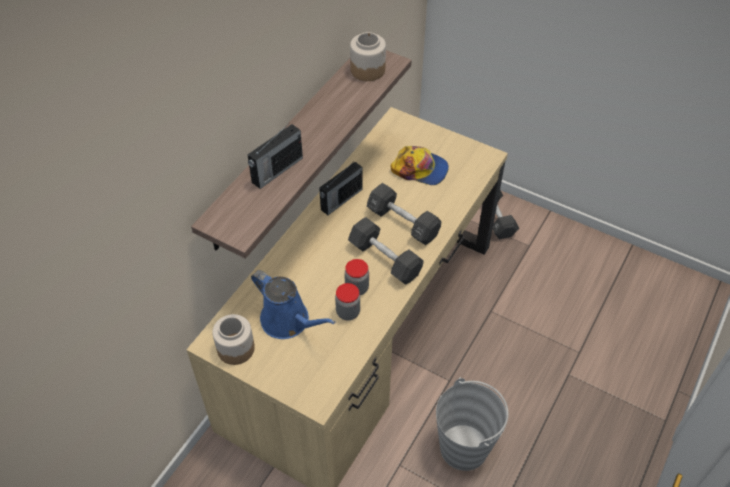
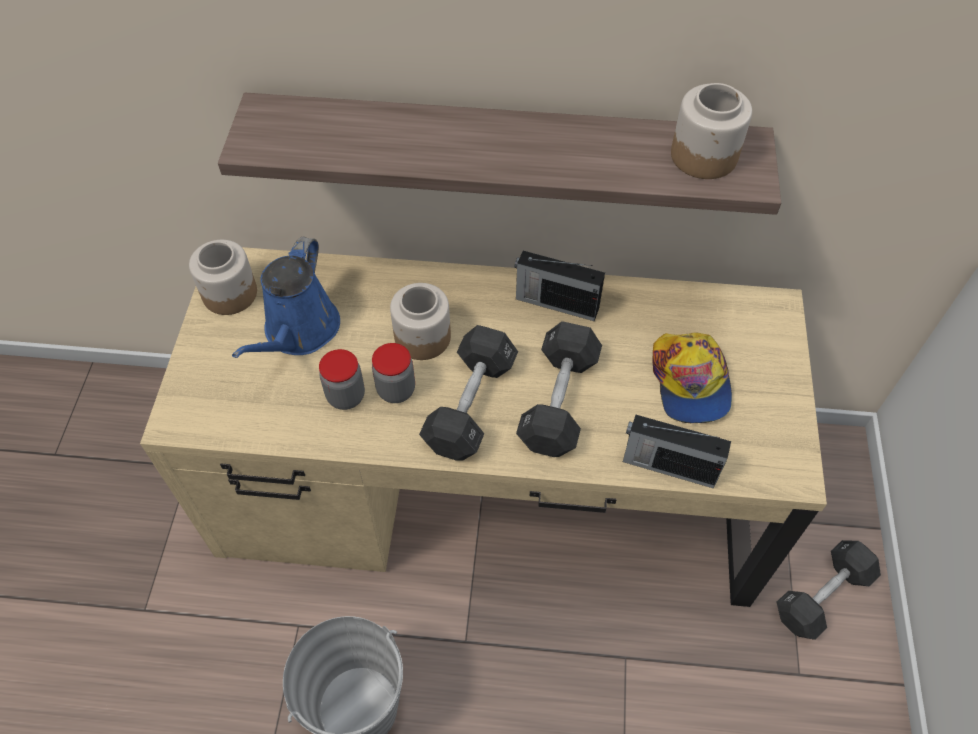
camera: 65 degrees right, 5 degrees up
radio [247,124,303,189] -> radio moved to [623,414,731,489]
none -> jar [390,283,451,360]

